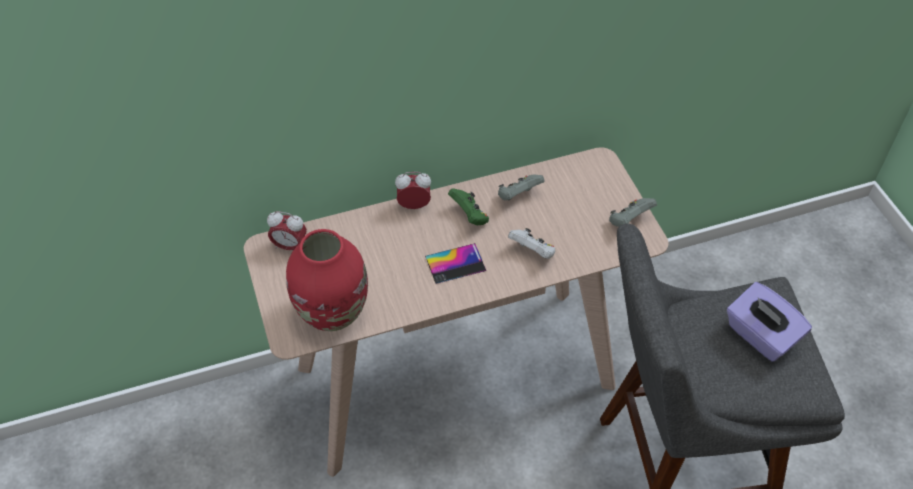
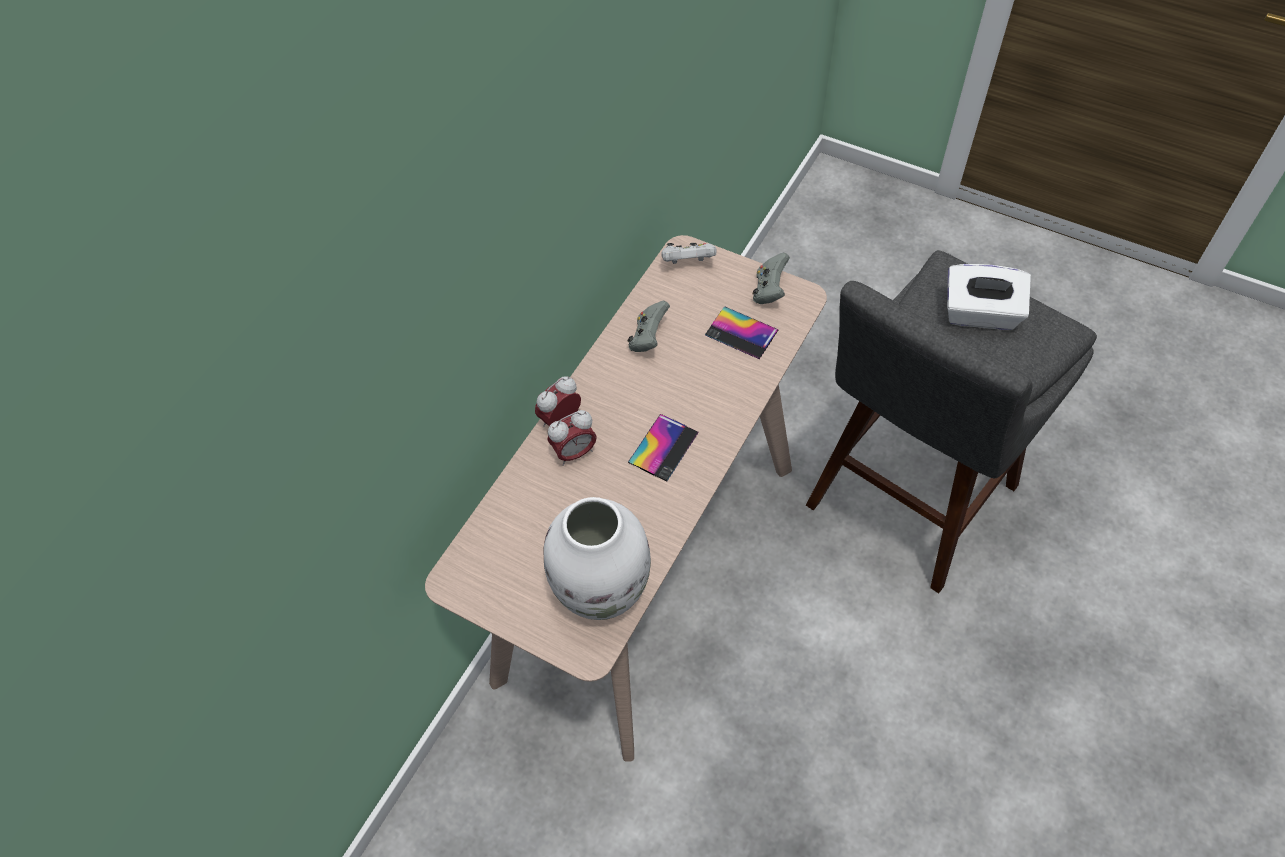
camera: 40 degrees left, 5 degrees up
alarm clock [267,211,307,250] -> alarm clock moved to [547,410,597,466]
red vase [286,229,368,331] -> white vase [544,497,651,620]
green game controller [448,188,489,226] -> none
white game controller [508,228,555,259] -> white game controller moved to [661,243,717,264]
purple tissue box [727,282,812,362] -> white tissue box [947,264,1031,330]
none -> phone [705,306,779,359]

